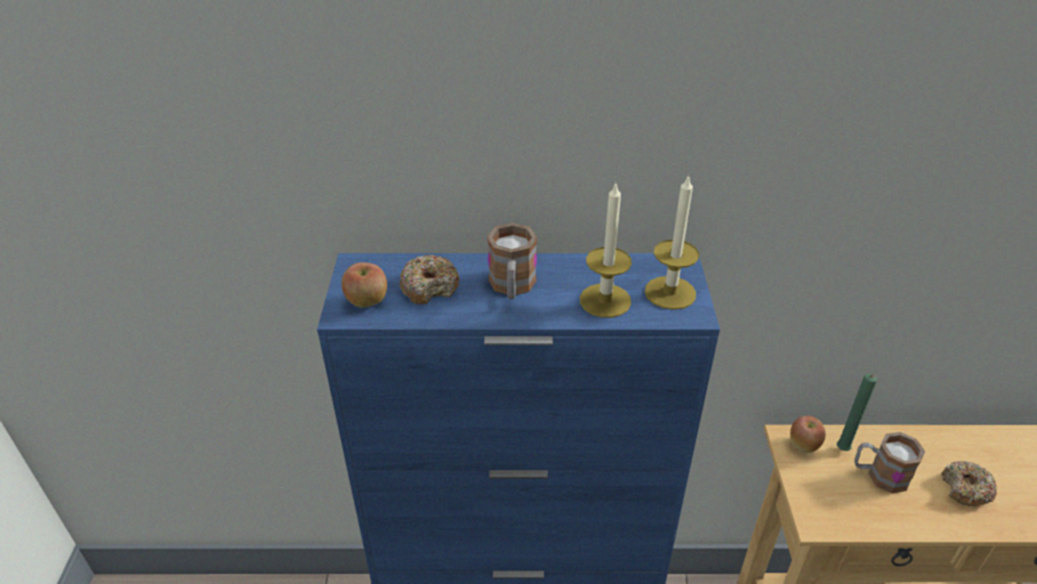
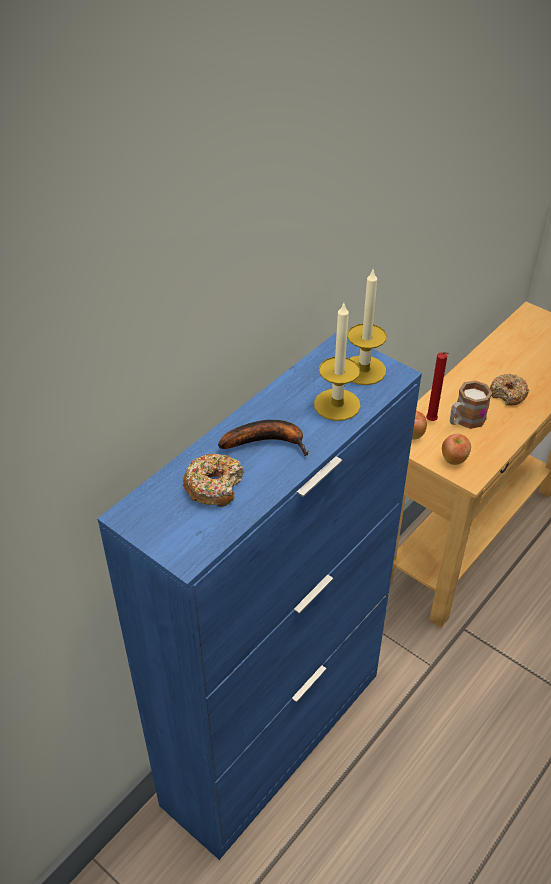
camera: 50 degrees left, 5 degrees up
apple [341,262,387,308] -> apple moved to [442,434,471,465]
mug [487,223,537,300] -> banana [218,420,309,456]
green candle [837,373,877,451] -> red candle [426,352,449,421]

